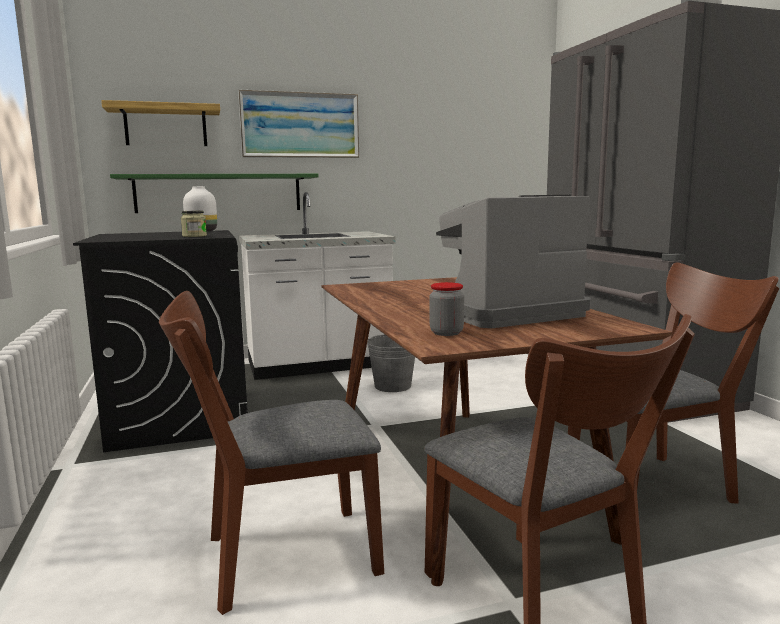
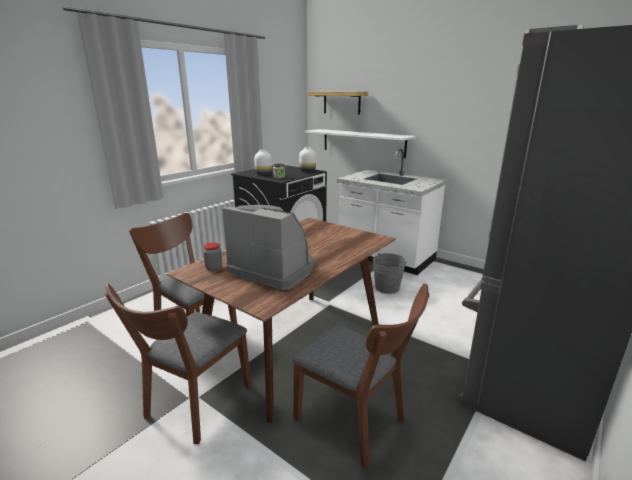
camera: 55 degrees right, 10 degrees up
green shelf [110,174,319,213] -> white shelf [305,129,416,158]
picture [238,90,359,158] -> none
none -> white vase [254,149,272,175]

